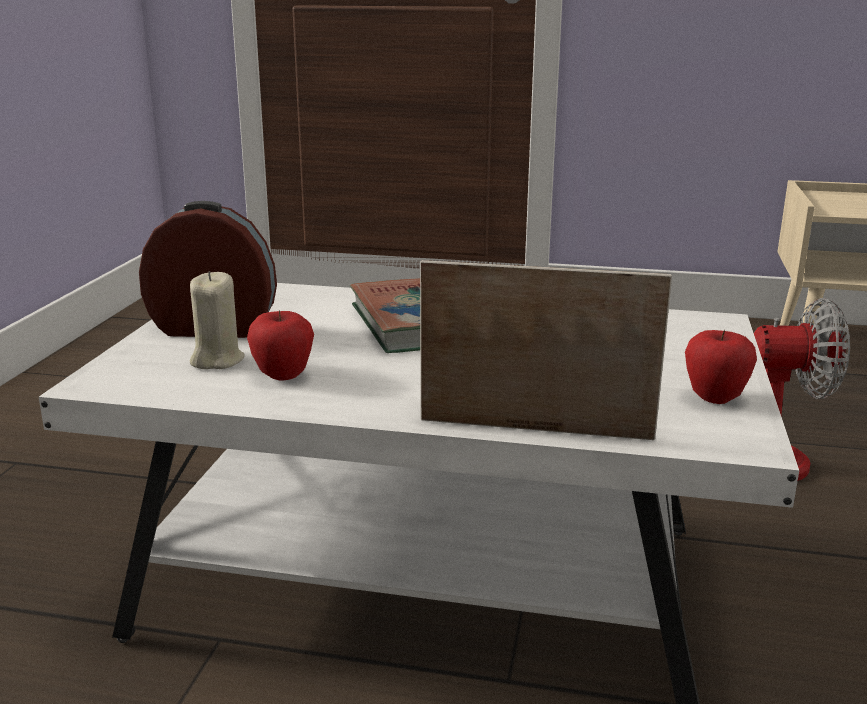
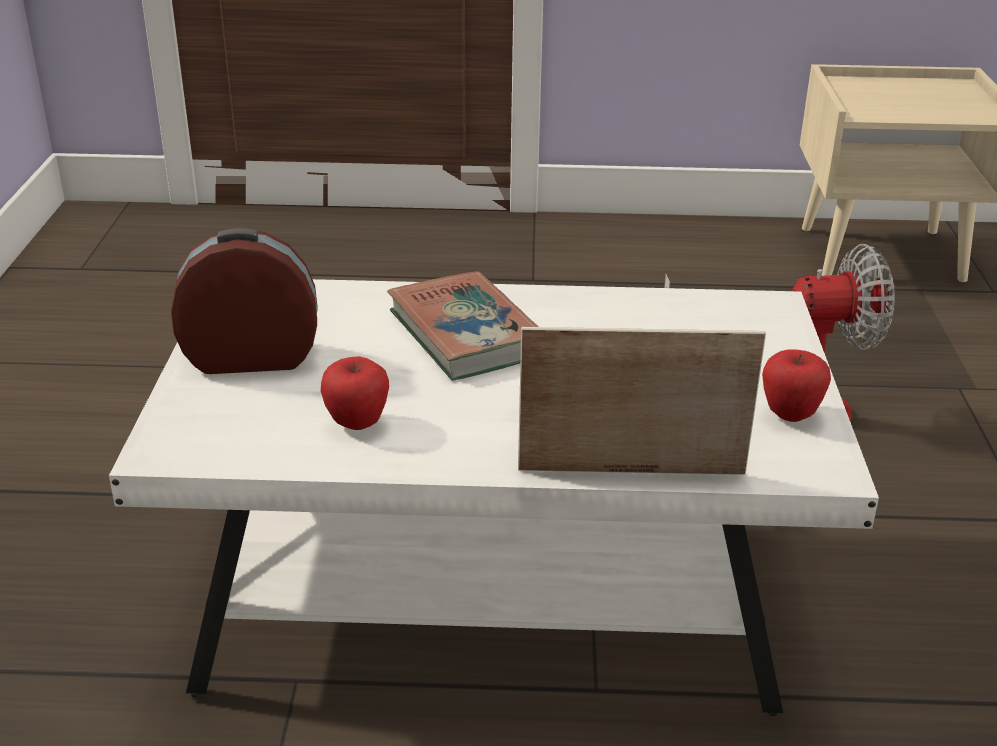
camera: 10 degrees left, 10 degrees up
beige candle [190,271,245,369] -> none

